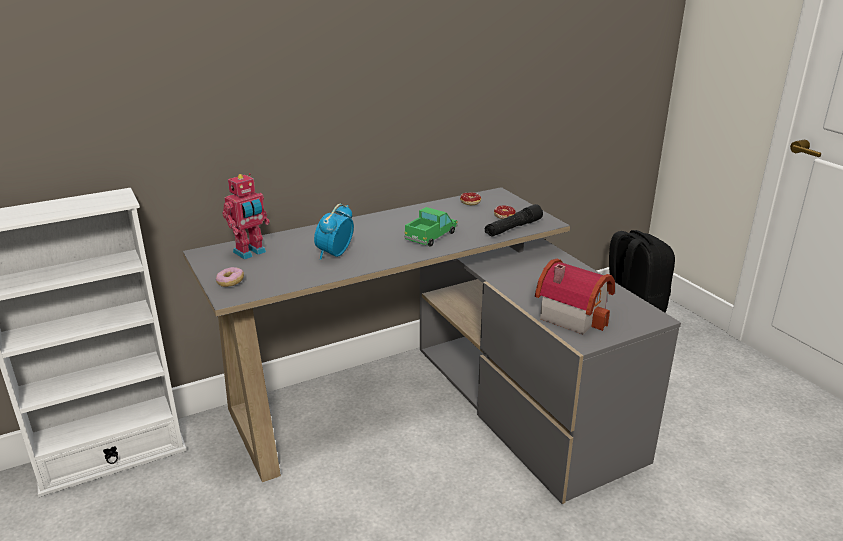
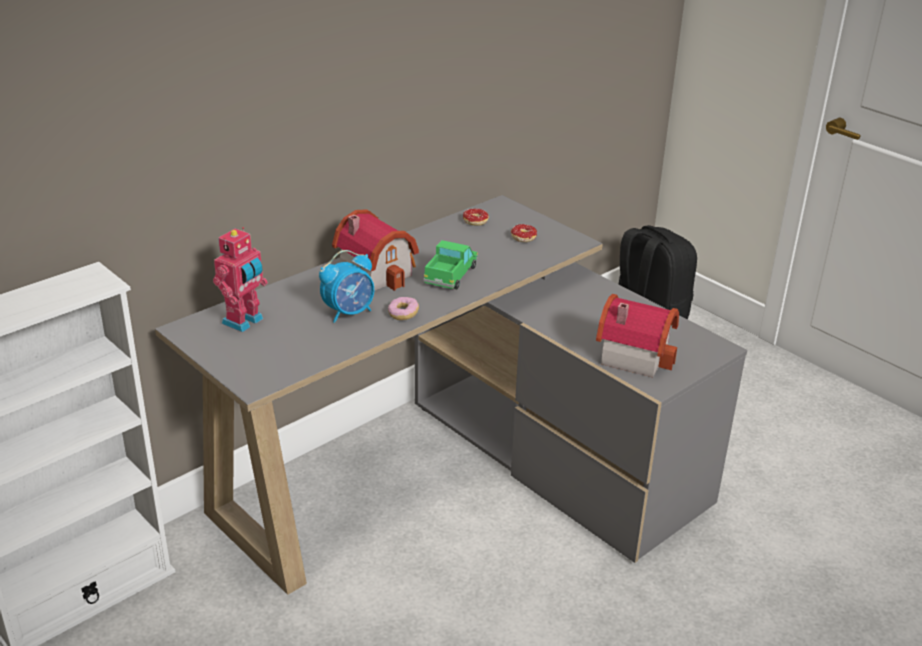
camera: 15 degrees left, 5 degrees up
donut [216,267,244,287] -> donut moved to [388,297,419,320]
alarm clock [314,204,354,260] -> alarm clock turned 135 degrees counterclockwise [319,250,374,323]
black flashlight [485,204,543,237] -> none
none -> toy house [332,209,419,291]

